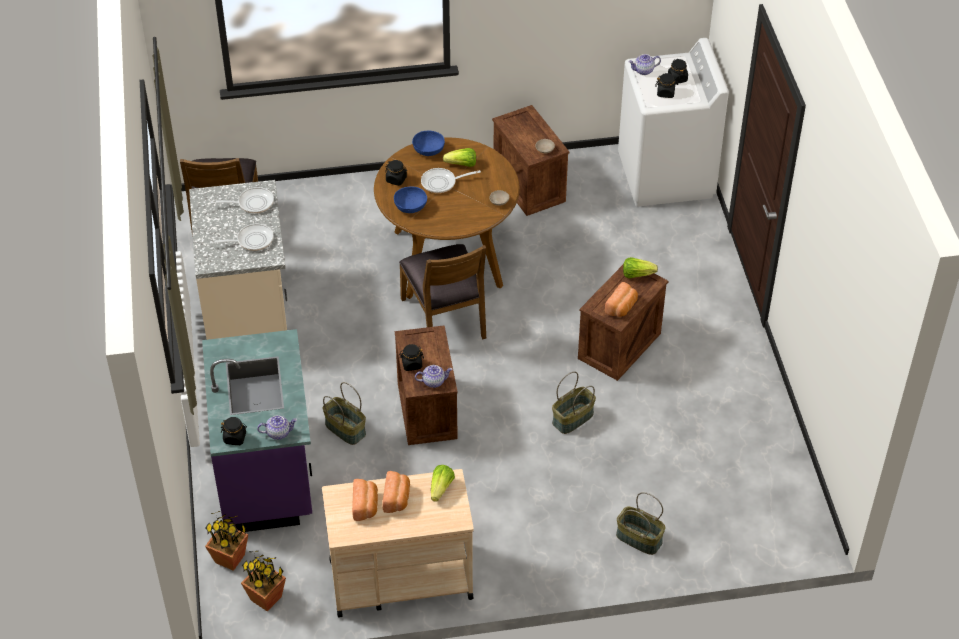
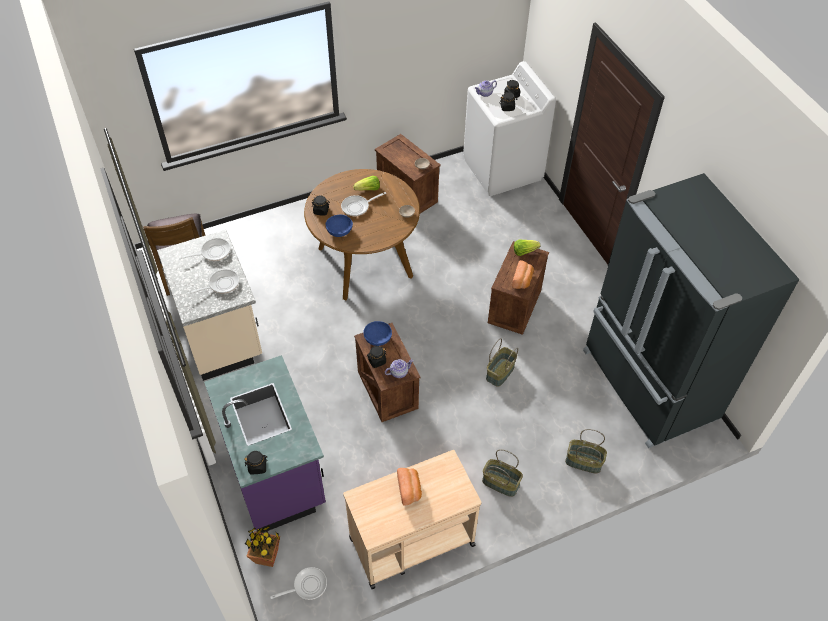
camera: 15 degrees left, 5 degrees up
potted plant [241,551,286,611] -> frying pan [270,567,327,600]
teapot [257,415,297,440] -> none
basket [323,382,366,445] -> basket moved to [482,449,523,497]
bread [352,479,378,521] -> none
brown chair [399,244,486,339] -> none
blue bowl [412,130,445,156] -> blue bowl moved to [363,321,392,346]
lettuce [431,465,455,502] -> none
none -> black fridge [583,173,800,448]

